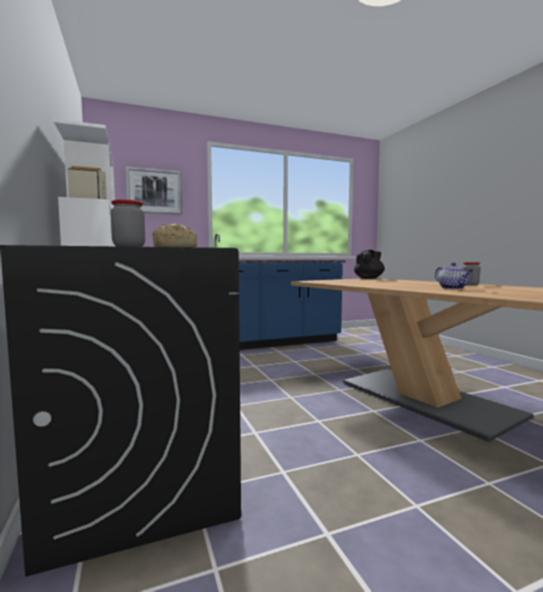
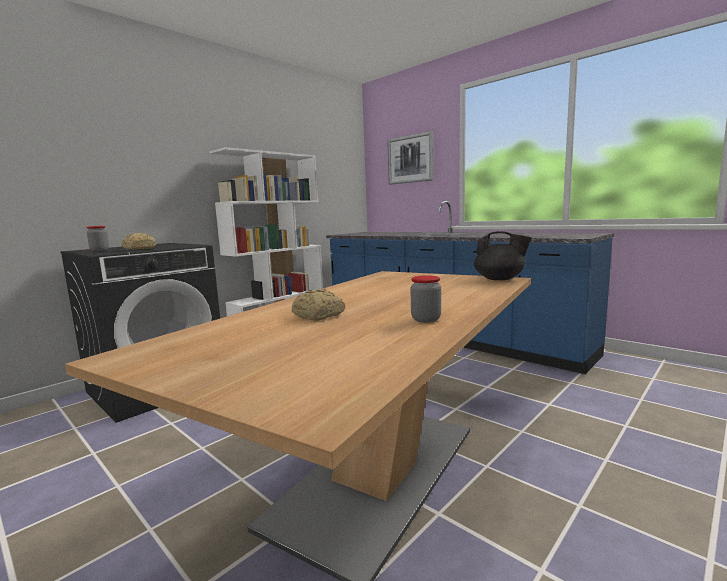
camera: 65 degrees right, 5 degrees up
teapot [435,262,473,289] -> bread [292,289,345,321]

